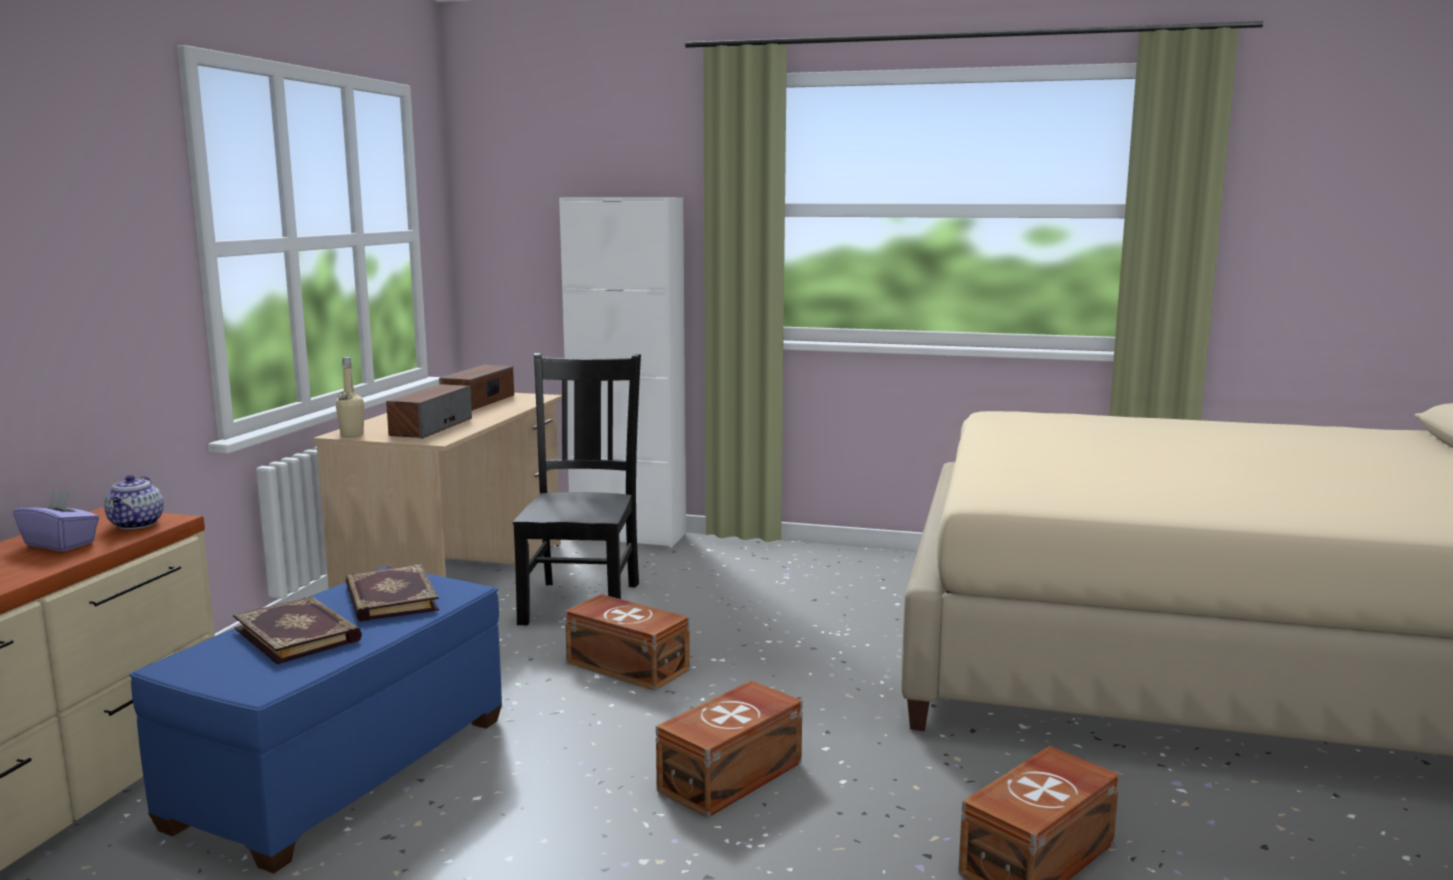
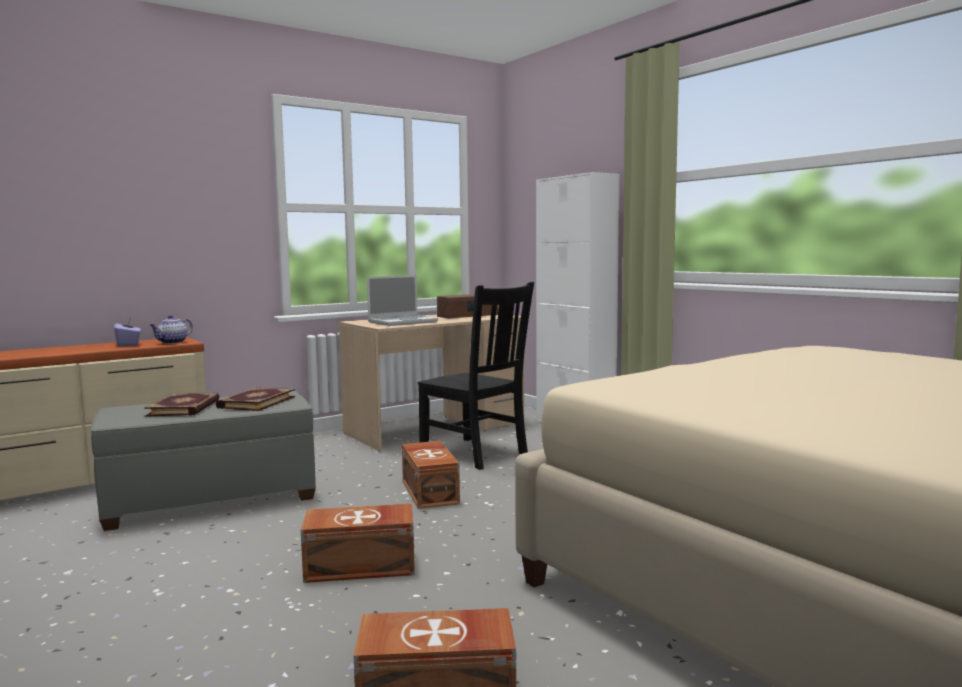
camera: 40 degrees right, 5 degrees down
blue ottoman [129,567,502,873] -> grey ottoman [91,391,316,531]
beige bottle [336,357,364,437] -> none
speaker [386,384,472,439] -> laptop [367,275,438,326]
black chair [513,353,641,625] -> black chair turned 90 degrees clockwise [418,282,534,470]

